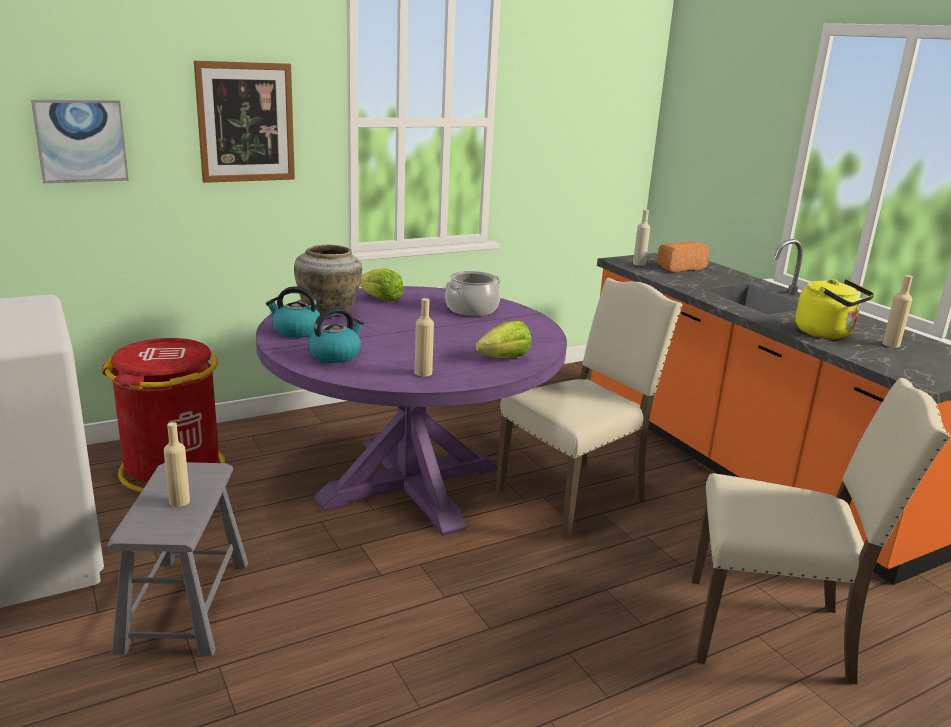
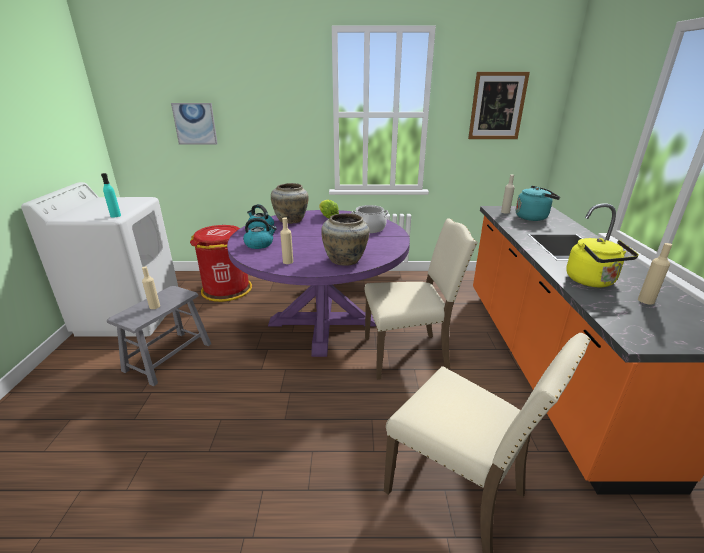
camera: 30 degrees right, 5 degrees up
picture [194,61,295,183] -> picture moved to [468,72,530,139]
lettuce [475,321,531,358] -> beige vase [321,213,370,266]
bread [657,241,710,272] -> turquoise kettle [516,186,560,221]
none -> turquoise bottle [101,173,121,218]

